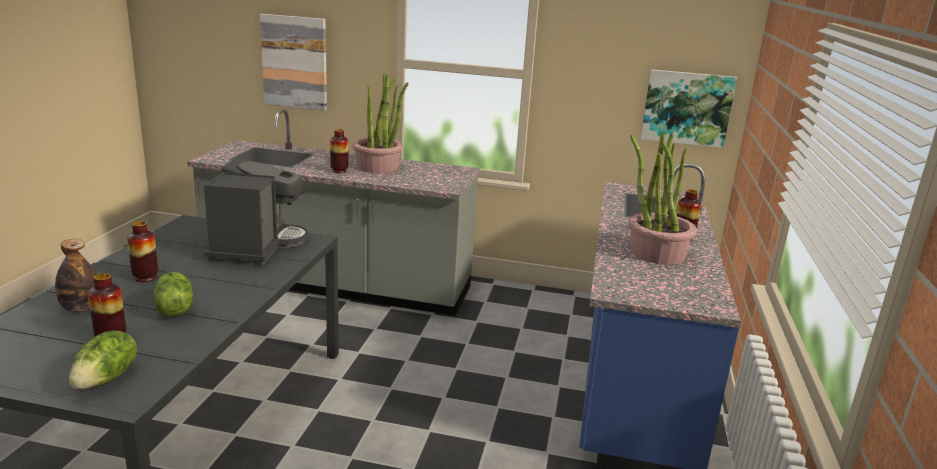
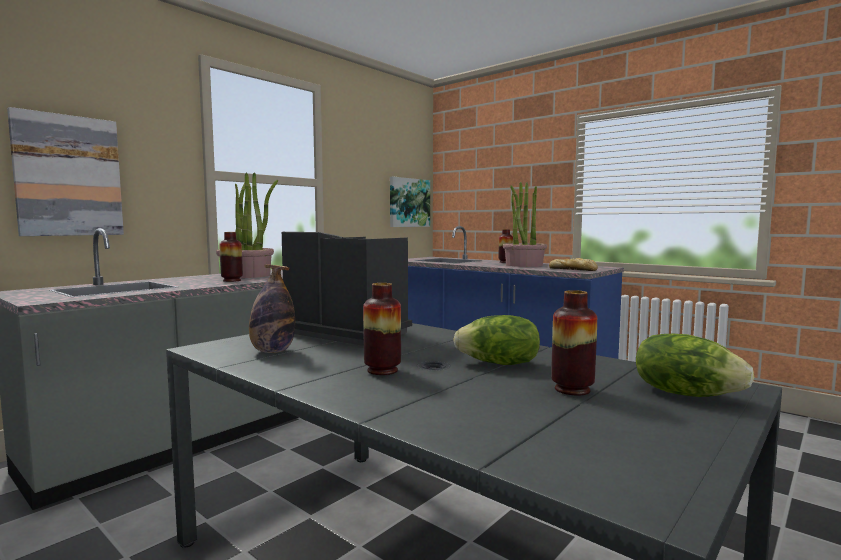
camera: 60 degrees left, 15 degrees down
bottle [55,239,96,313] -> bottle moved to [249,264,295,353]
none -> bread [549,258,598,271]

